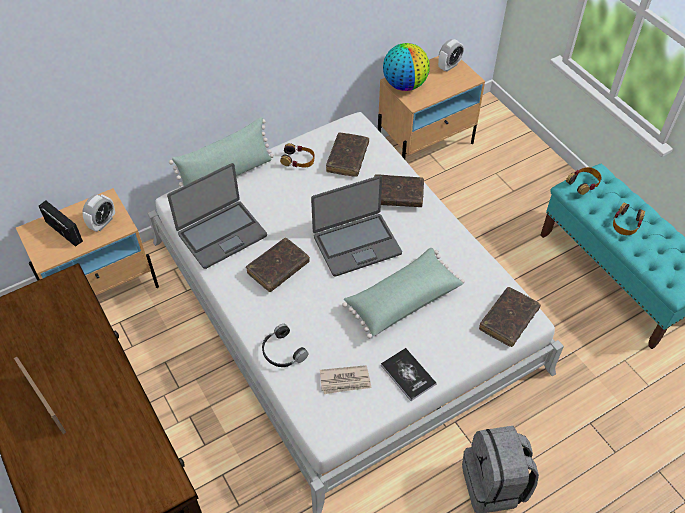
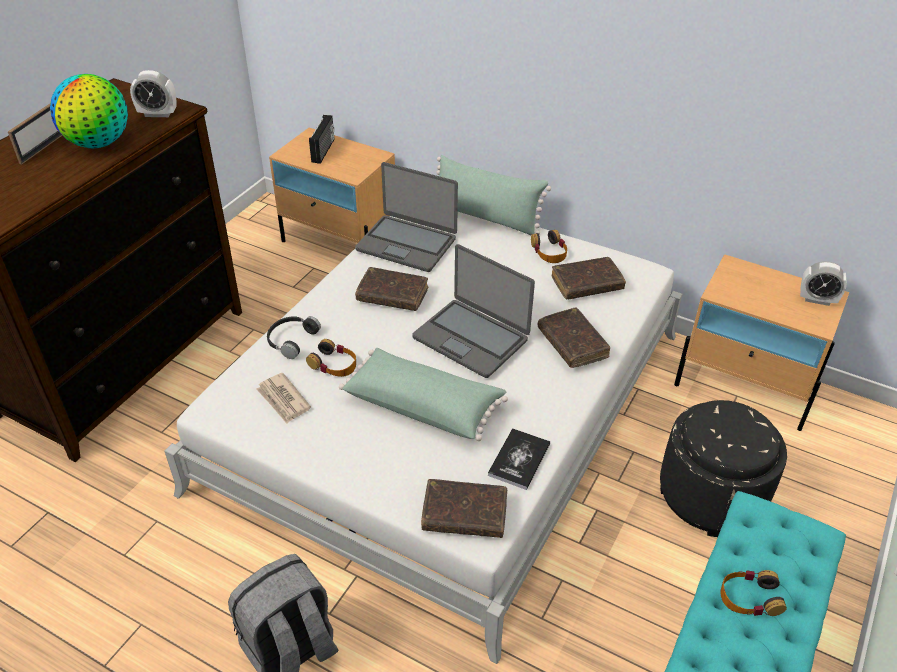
camera: 60 degrees right, 10 degrees down
alarm clock [82,195,115,232] -> alarm clock moved to [130,70,177,117]
book [381,348,437,401] -> book moved to [488,428,550,490]
globe [383,43,430,91] -> globe moved to [50,74,128,148]
headphones [566,167,602,195] -> headphones moved to [306,339,356,377]
none -> black ottoman [660,400,787,537]

